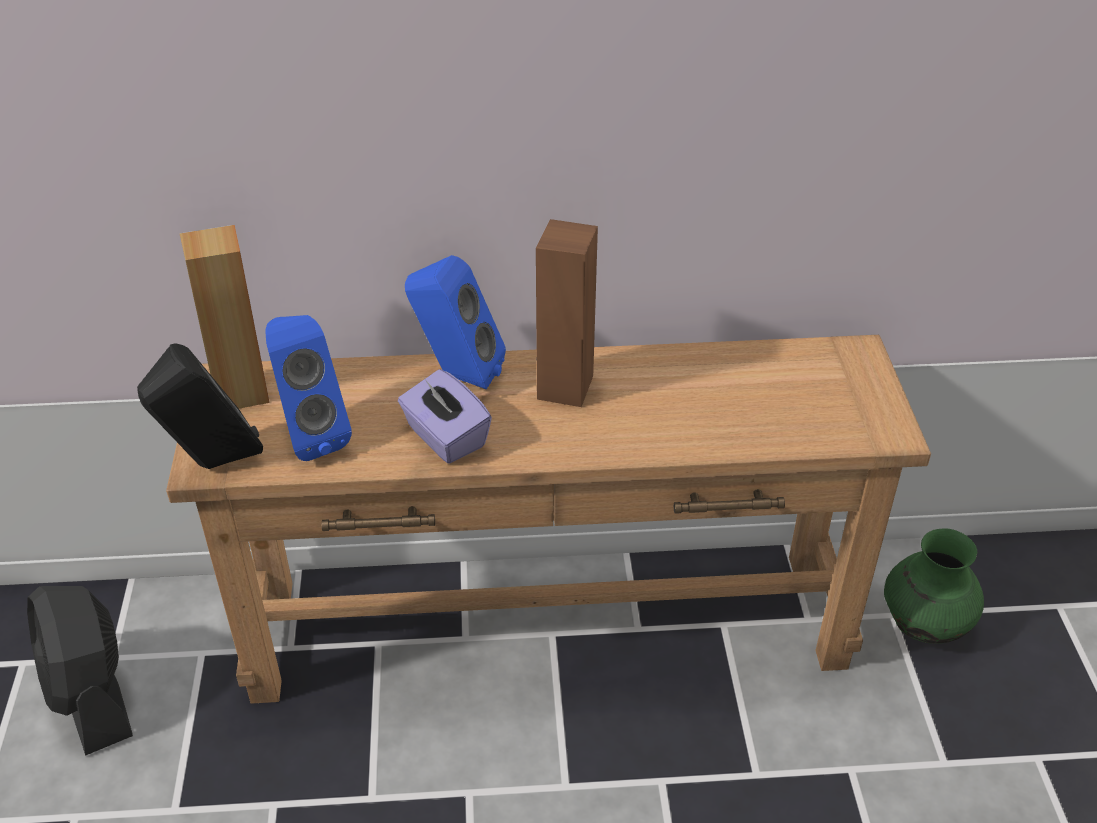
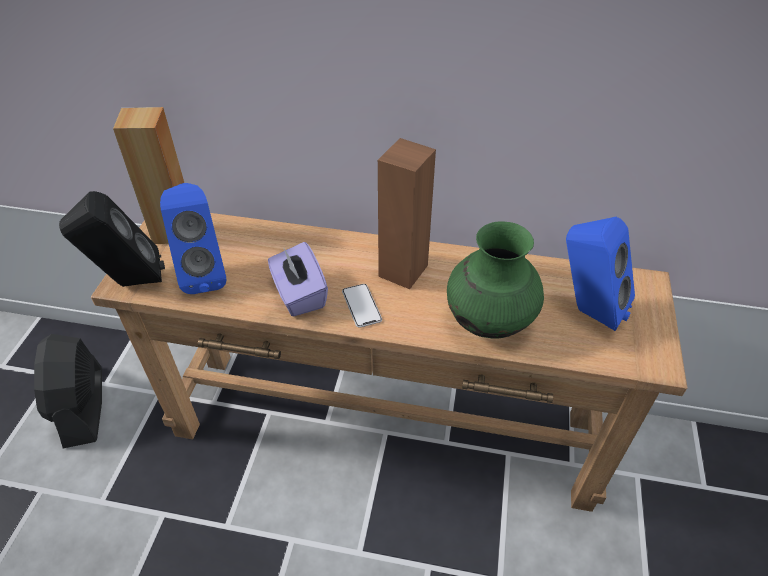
camera: 15 degrees right, 5 degrees up
blue speaker [405,255,506,389] -> blue speaker moved to [566,217,635,331]
green vase [884,528,984,644] -> green vase moved to [447,221,544,339]
none -> phone [342,284,382,328]

